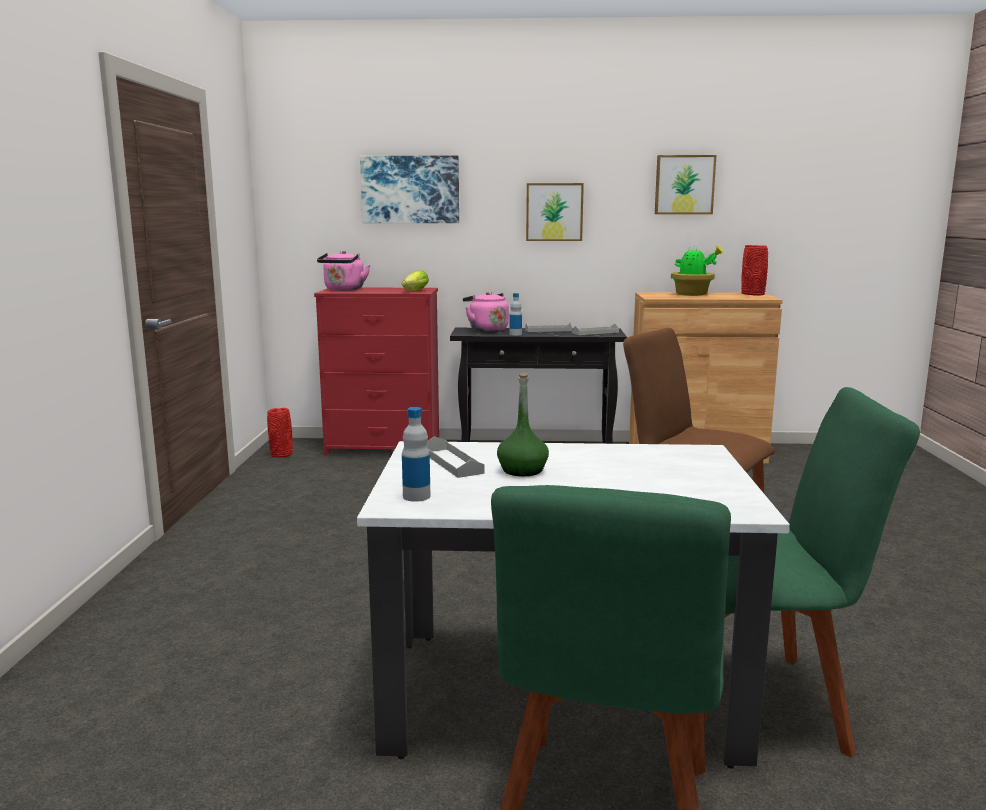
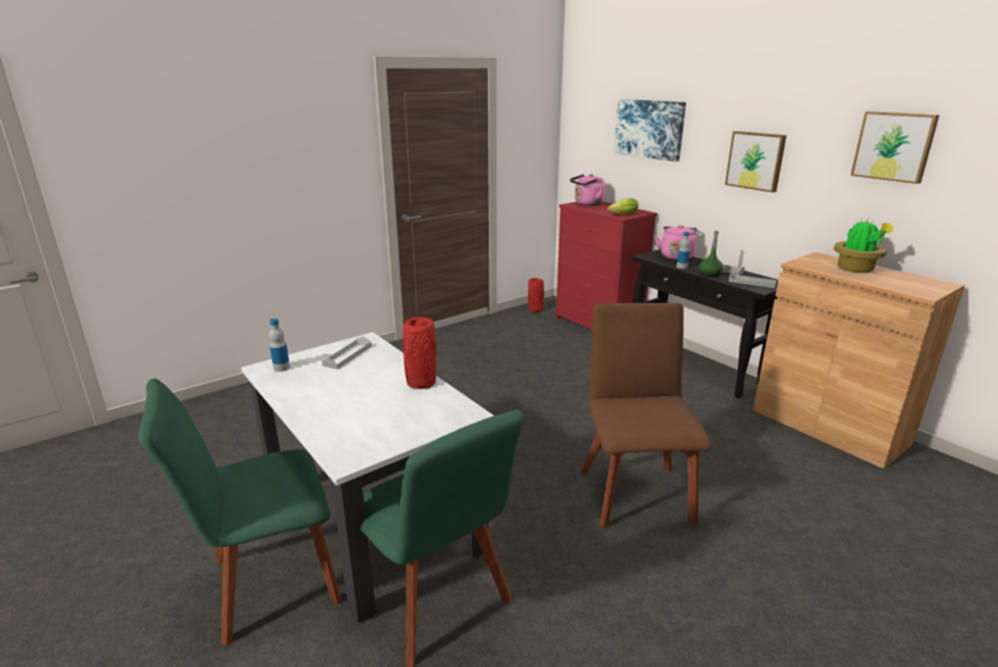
camera: 50 degrees right, 10 degrees up
green bottle [497,373,549,476] -> green bottle moved to [699,231,724,277]
red vase [741,245,768,296] -> red vase moved to [403,317,437,389]

